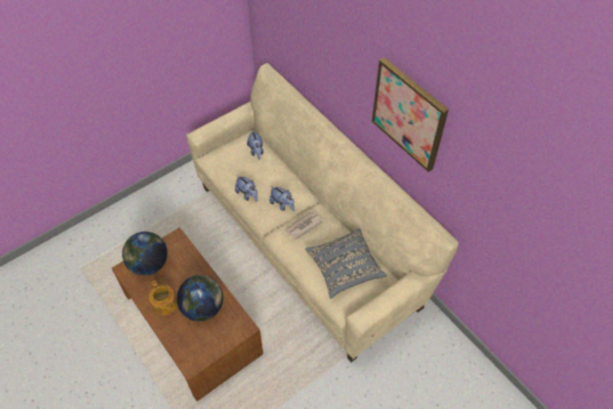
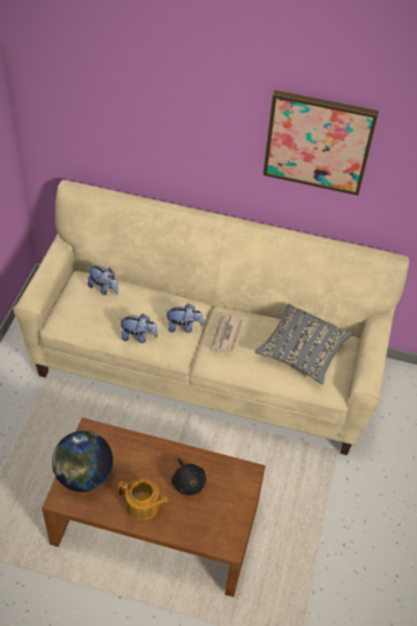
camera: 40 degrees left, 5 degrees down
globe [177,275,223,322] -> black plush toy [172,458,206,495]

